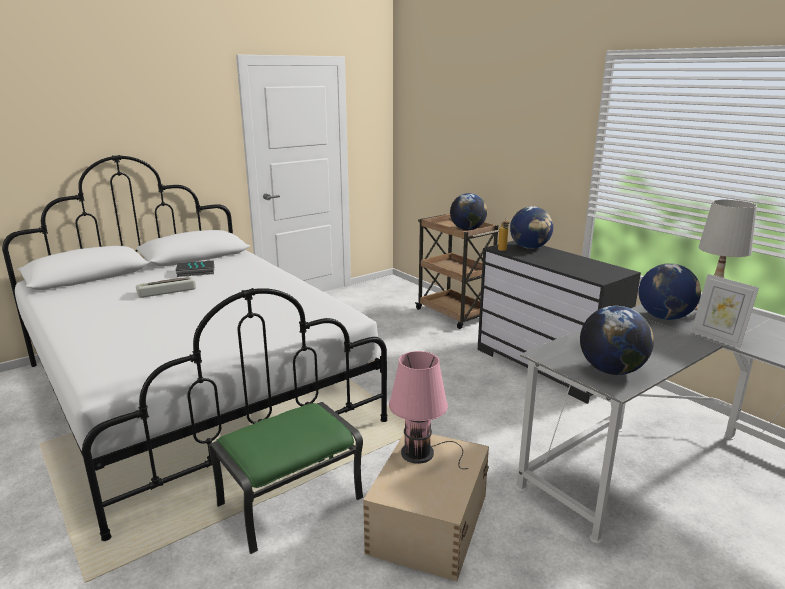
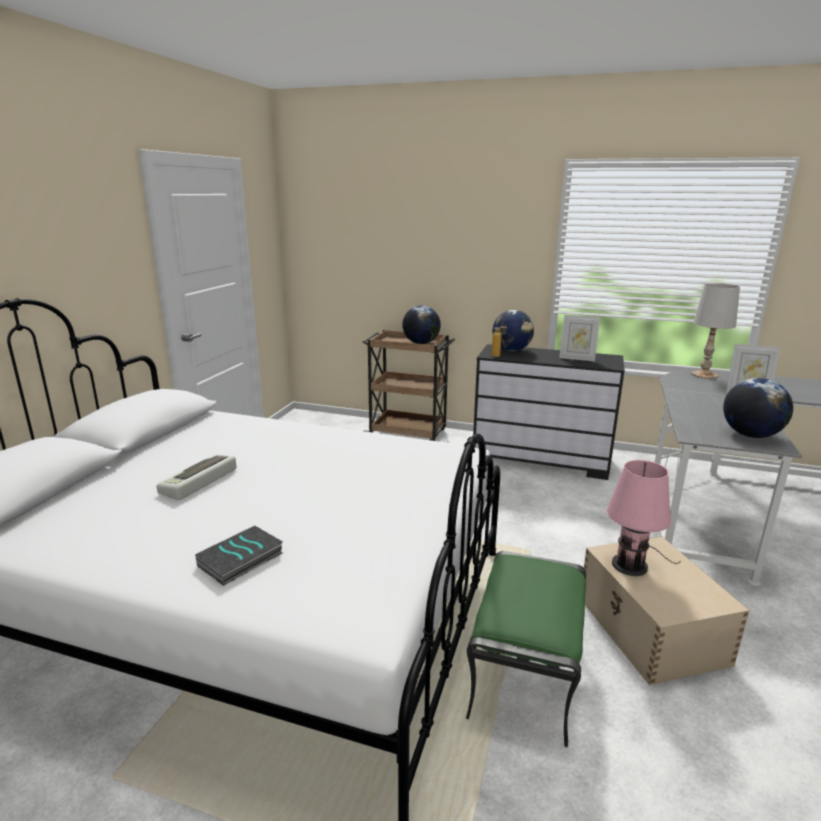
camera: 35 degrees left, 0 degrees up
book [175,260,214,277] -> book moved to [195,526,283,586]
globe [639,263,701,320] -> none
none -> picture frame [559,315,600,361]

